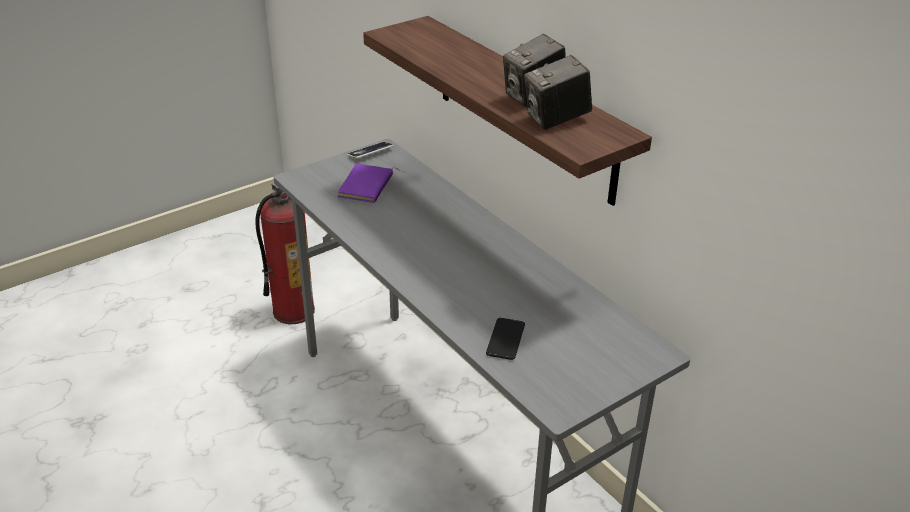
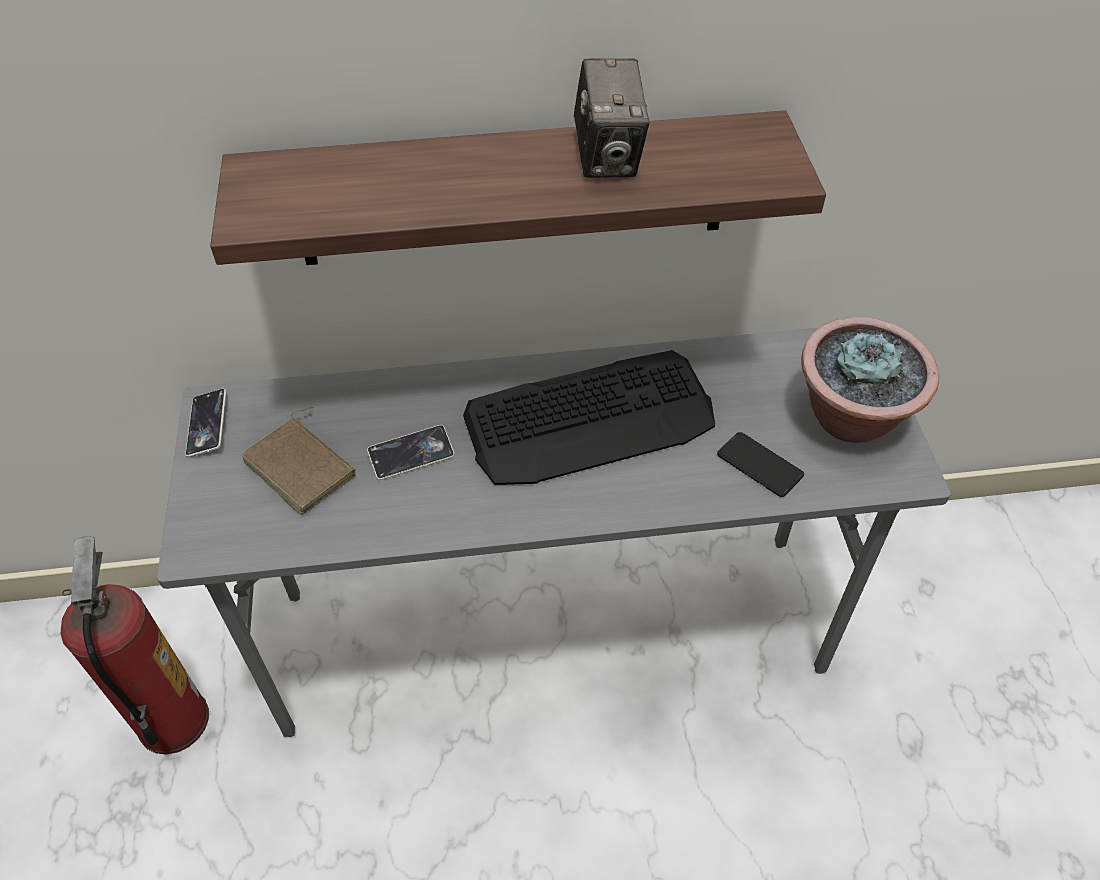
camera: 60 degrees left, 15 degrees up
purple book [337,163,404,203] -> brown book [240,407,356,515]
camera [524,55,592,130] -> none
none -> phone [367,425,454,480]
none -> keyboard [463,350,715,485]
none -> potted plant [801,317,939,443]

